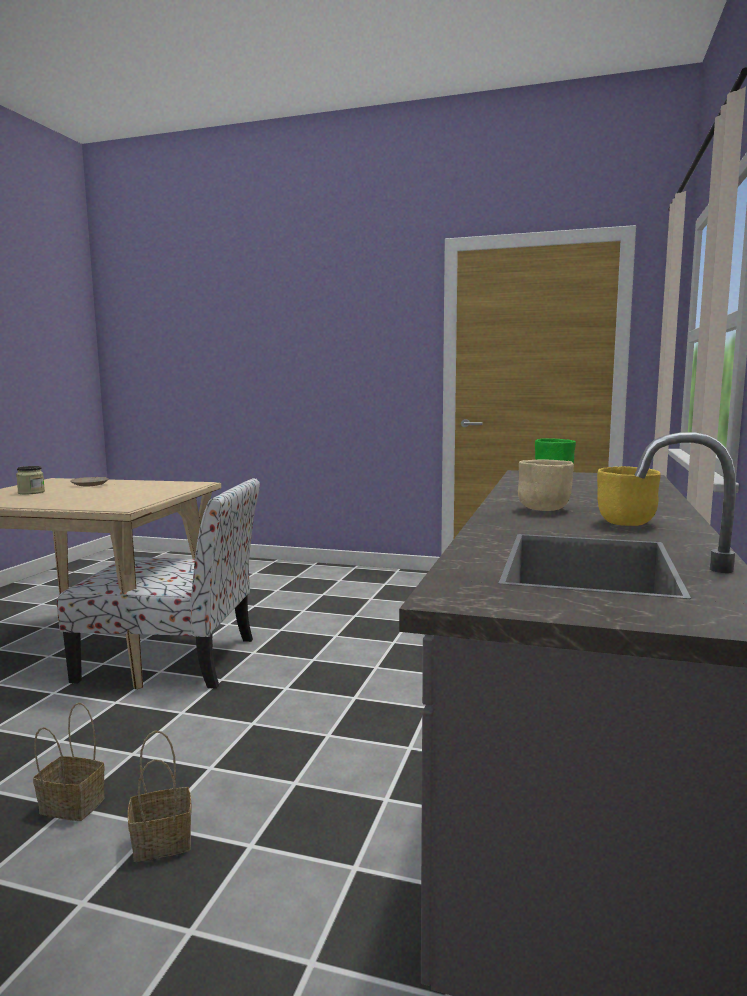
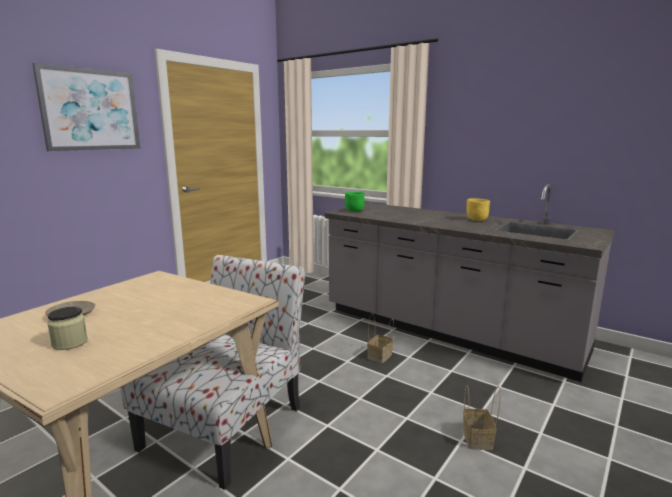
camera: 70 degrees left, 5 degrees up
basket [33,702,105,821] -> basket moved to [367,314,394,363]
beige bowl [518,460,574,511] -> none
none -> picture [32,63,140,151]

